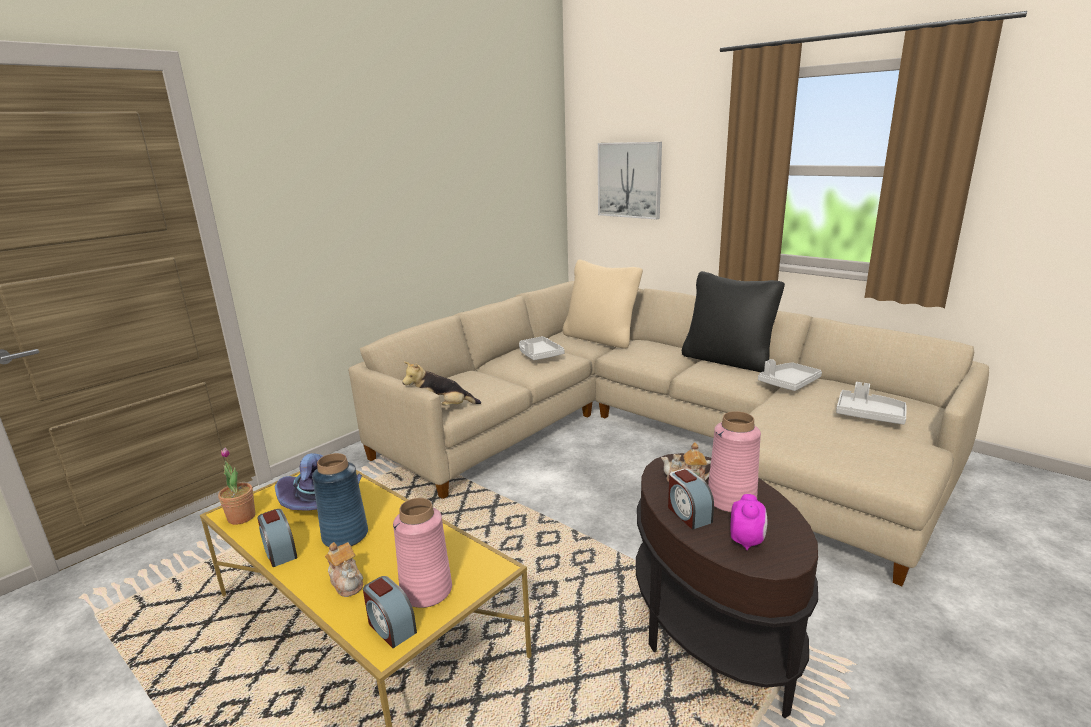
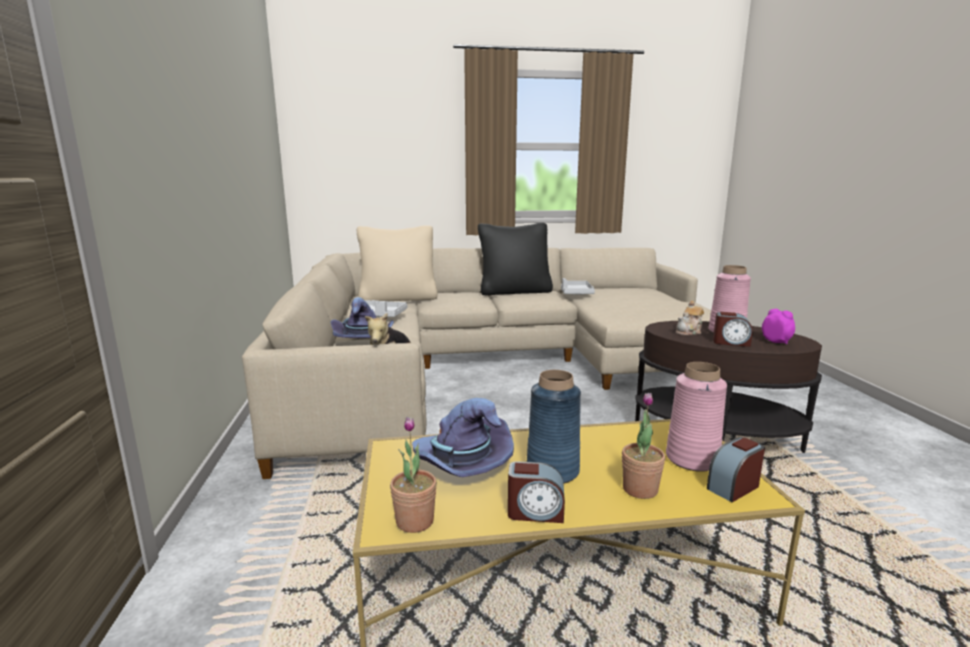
camera: 50 degrees left, 5 degrees down
teapot [325,542,363,597] -> potted plant [622,393,665,499]
alarm clock [363,576,417,648] -> alarm clock turned 150 degrees clockwise [707,437,765,502]
picture [598,142,662,220] -> none
grey tray [836,382,907,424] -> none
none -> purple hat [330,297,394,338]

